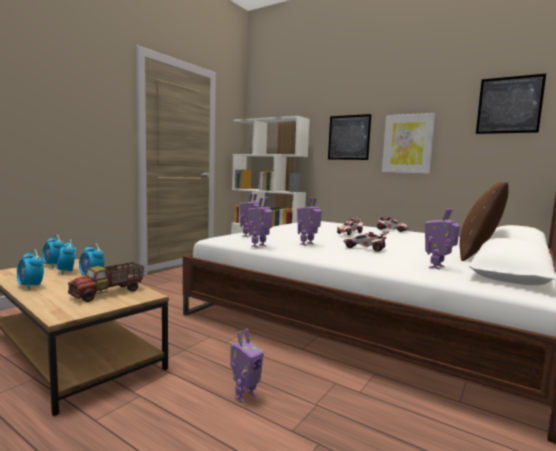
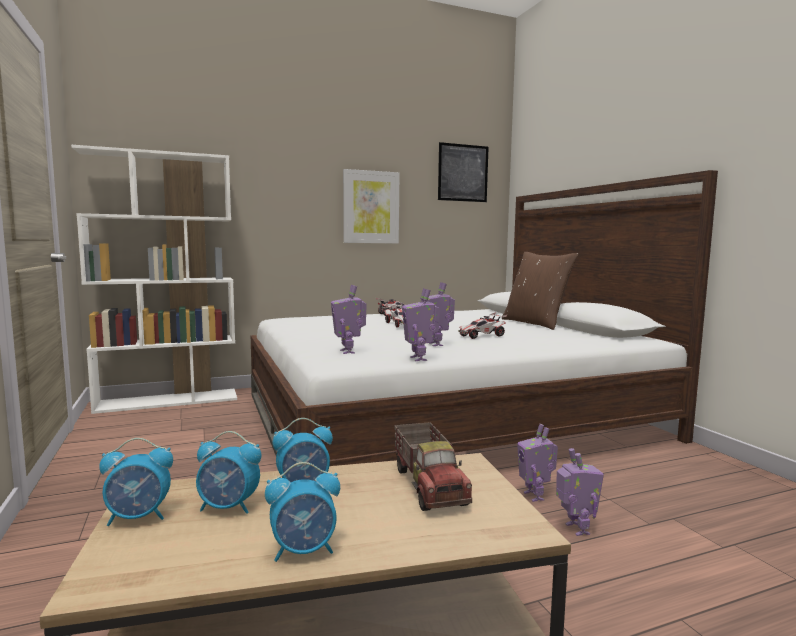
camera: 55 degrees left, 0 degrees up
picture [328,114,372,160] -> none
toy robot [425,208,460,270] -> toy robot moved to [517,424,558,502]

